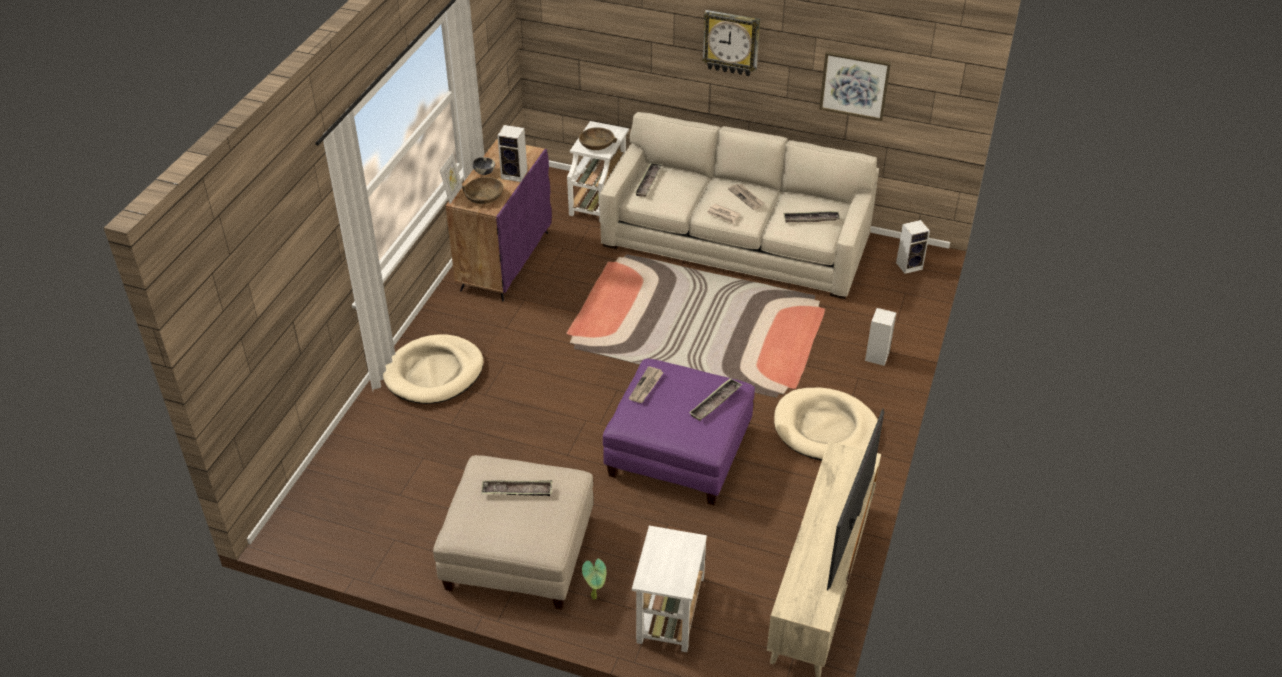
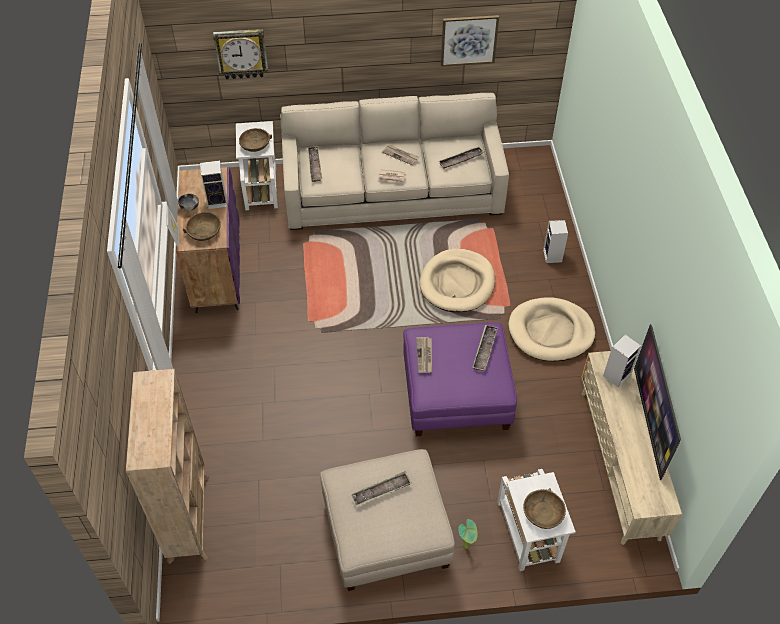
camera: 25 degrees left, 10 degrees up
beige dog bed [383,334,484,404] -> beige dog bed moved to [420,249,495,312]
wall clock [702,10,760,76] -> wall clock moved to [213,29,268,79]
speaker [896,220,930,274] -> speaker moved to [603,334,641,388]
none -> beige bookcase [126,369,209,564]
none -> brown bowl [523,488,566,529]

